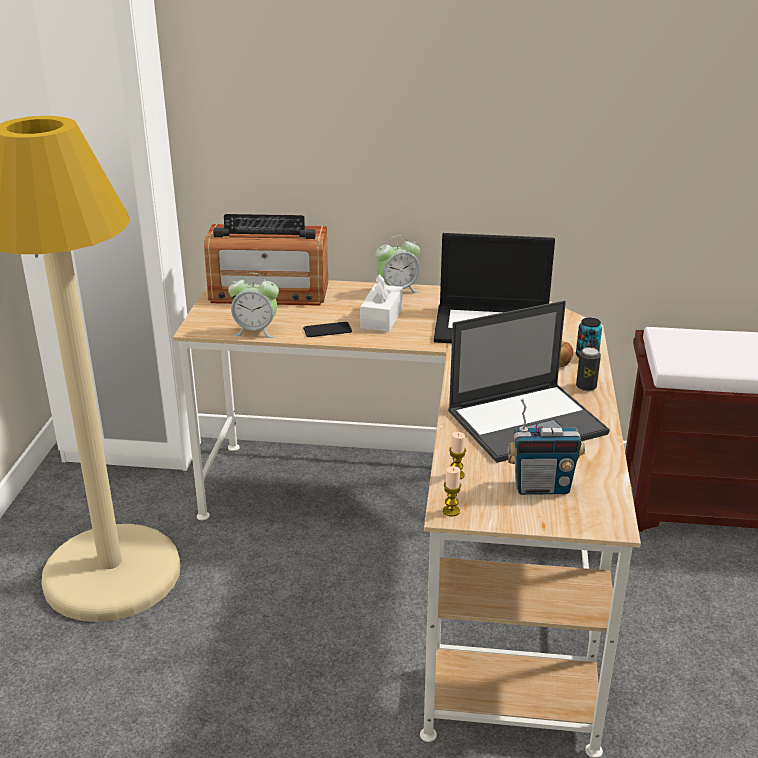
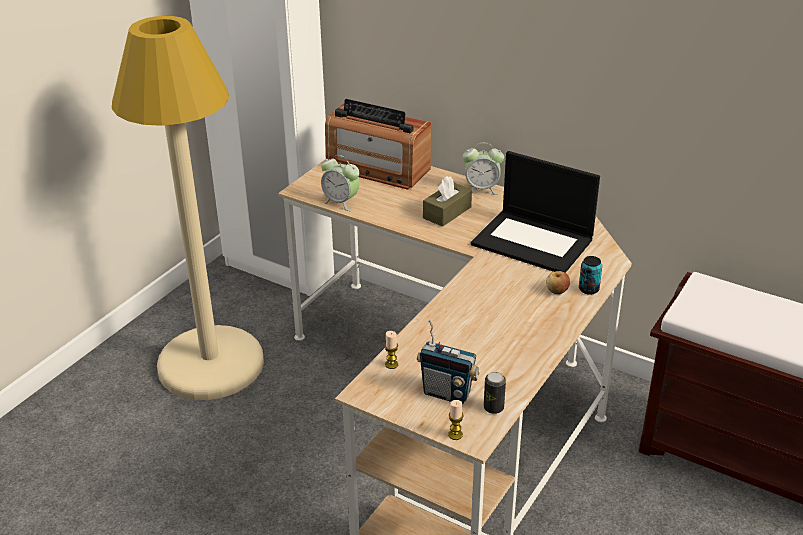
camera: 25 degrees right, 5 degrees up
phone [303,322,352,337] -> none
white tissue box [360,274,403,332] -> brown tissue box [423,176,472,227]
candle [443,466,461,517] -> candle moved to [448,400,464,440]
laptop [448,301,610,463] -> none
can [576,347,601,391] -> can moved to [484,372,506,414]

